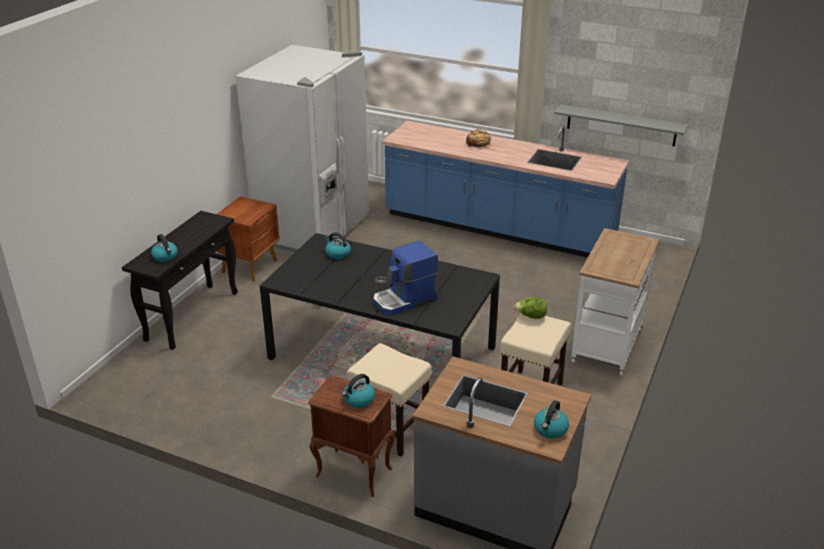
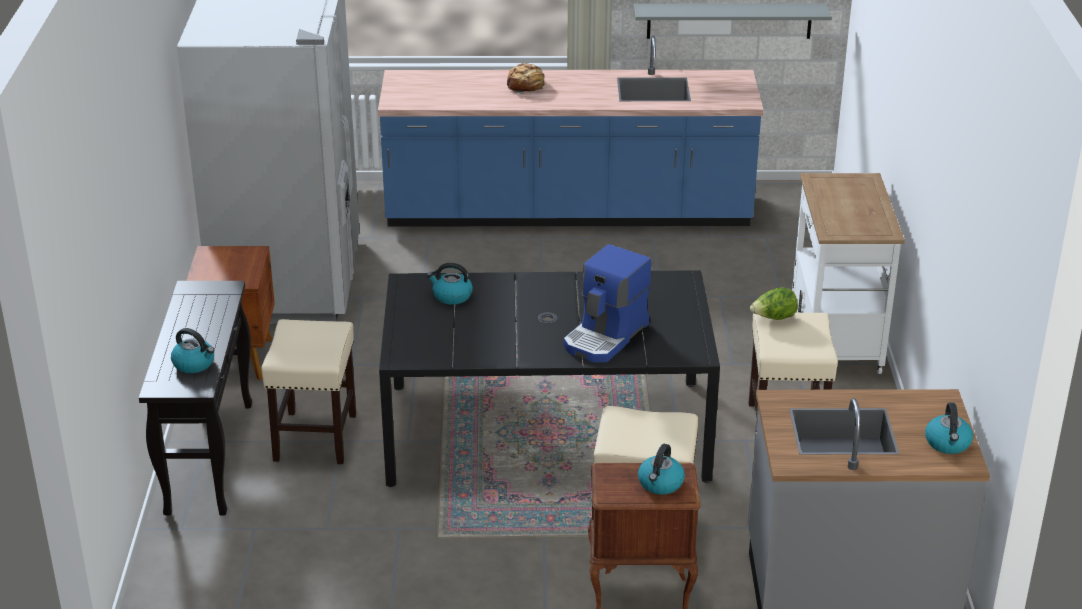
camera: 25 degrees left, 0 degrees up
none -> beige stool [261,319,356,464]

